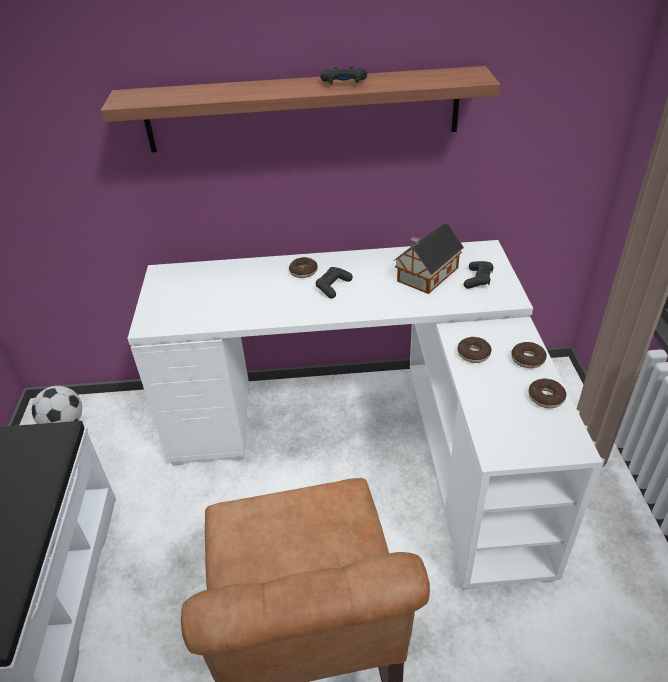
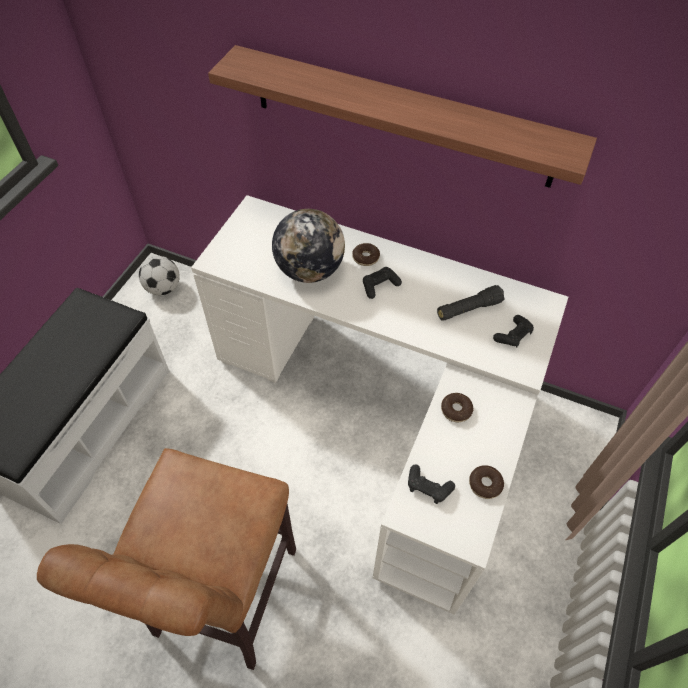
camera: 25 degrees right, 15 degrees up
black game controller [320,66,367,85] -> black game controller moved to [408,464,455,504]
toy house [395,223,464,294] -> black flashlight [437,285,505,321]
donut [511,342,547,368] -> none
none -> globe [272,209,345,283]

